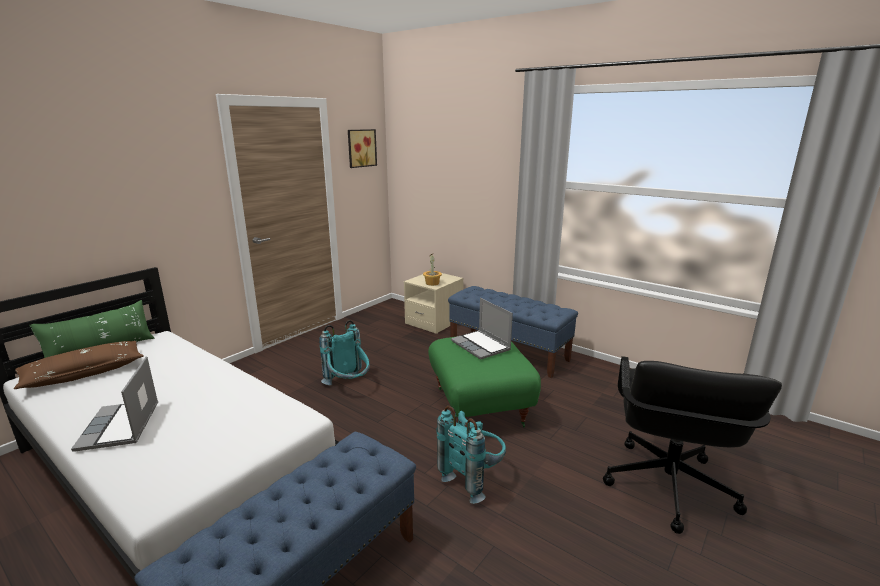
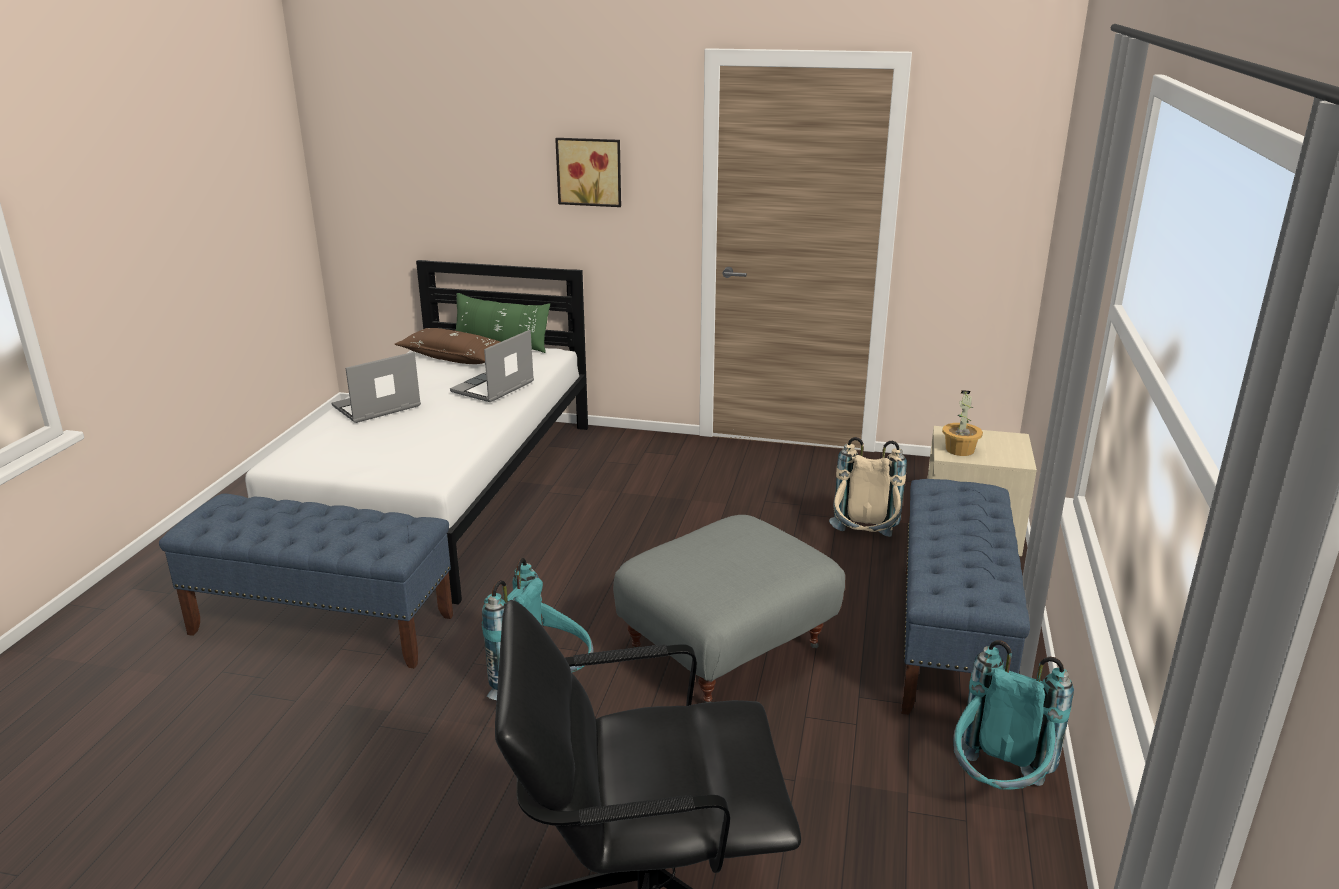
camera: 65 degrees right, 5 degrees up
turquoise backpack [319,320,370,385] -> turquoise backpack moved to [953,640,1074,790]
picture [348,129,377,168] -> picture moved to [555,138,621,207]
green ottoman [428,337,541,427] -> grey ottoman [613,515,845,703]
laptop [451,298,513,360] -> laptop moved to [450,330,534,402]
none -> beige backpack [829,437,907,537]

